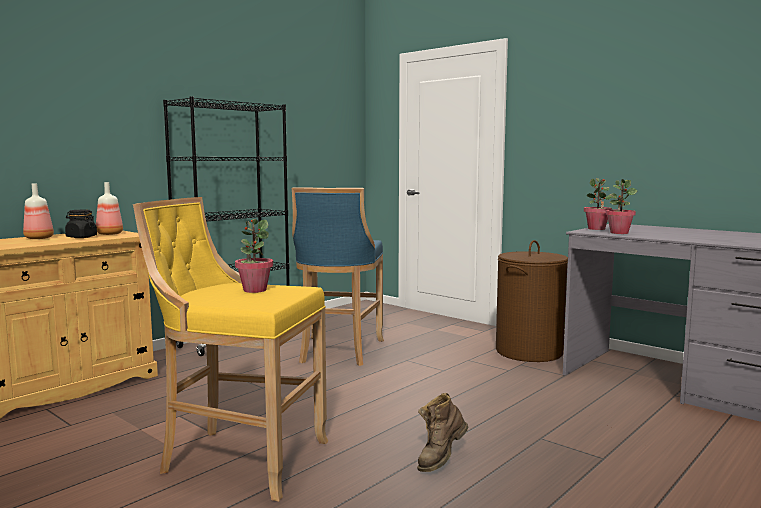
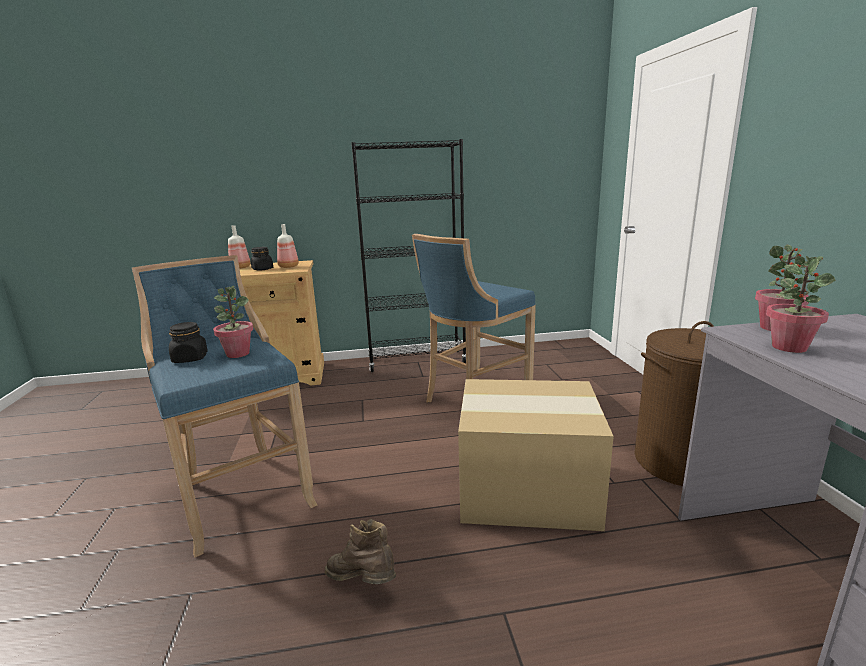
camera: 40 degrees right, 10 degrees up
yellow stool [133,197,328,501] -> blue stool [132,255,317,558]
brown boot [417,393,468,472] -> brown boot turned 45 degrees clockwise [325,519,396,584]
none -> black jar [169,322,208,363]
none -> cardboard box [458,379,614,531]

